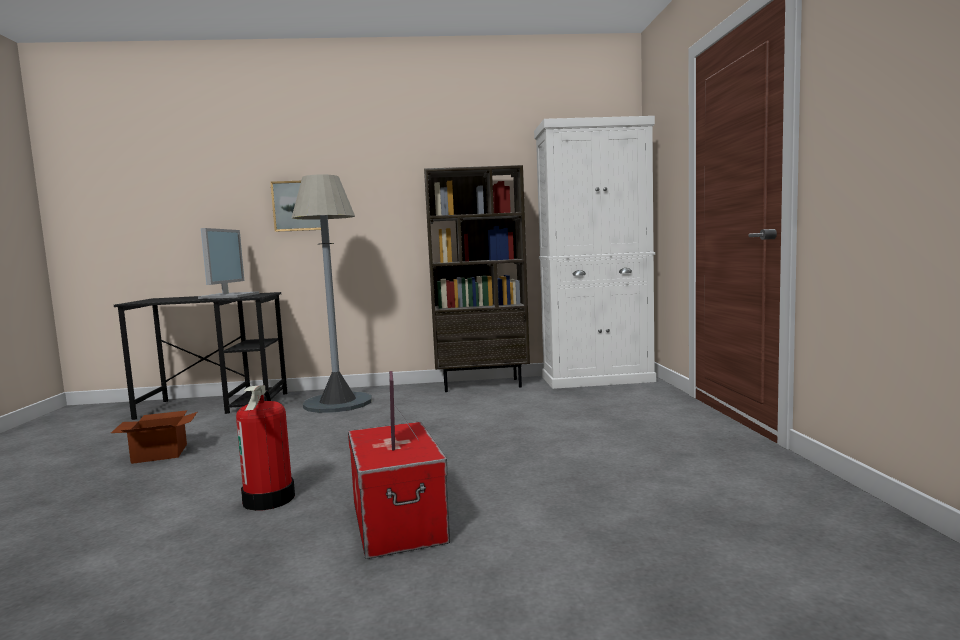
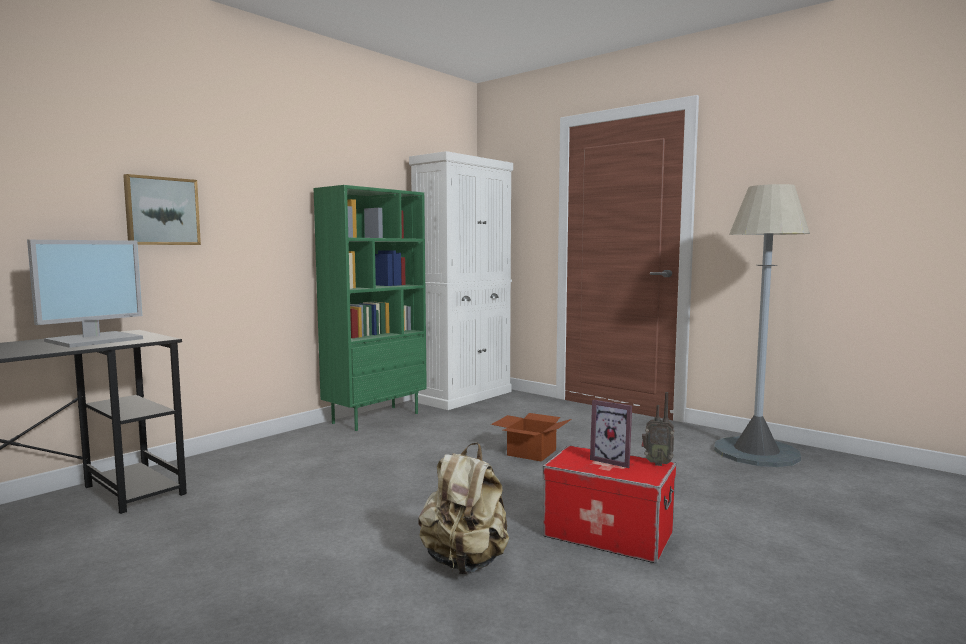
camera: 45 degrees left, 0 degrees up
cardboard box [111,410,197,464] -> cardboard box moved to [491,413,572,462]
monitor [198,228,259,299] -> monitor turned 75 degrees clockwise [27,240,143,348]
fire extinguisher [236,385,295,511] -> beige backpack [418,443,509,574]
grey floor lamp [292,174,372,413] -> grey floor lamp moved to [714,184,810,467]
brown bookcase [424,165,530,392] -> green bookcase [314,185,427,431]
none -> radio [641,392,675,466]

